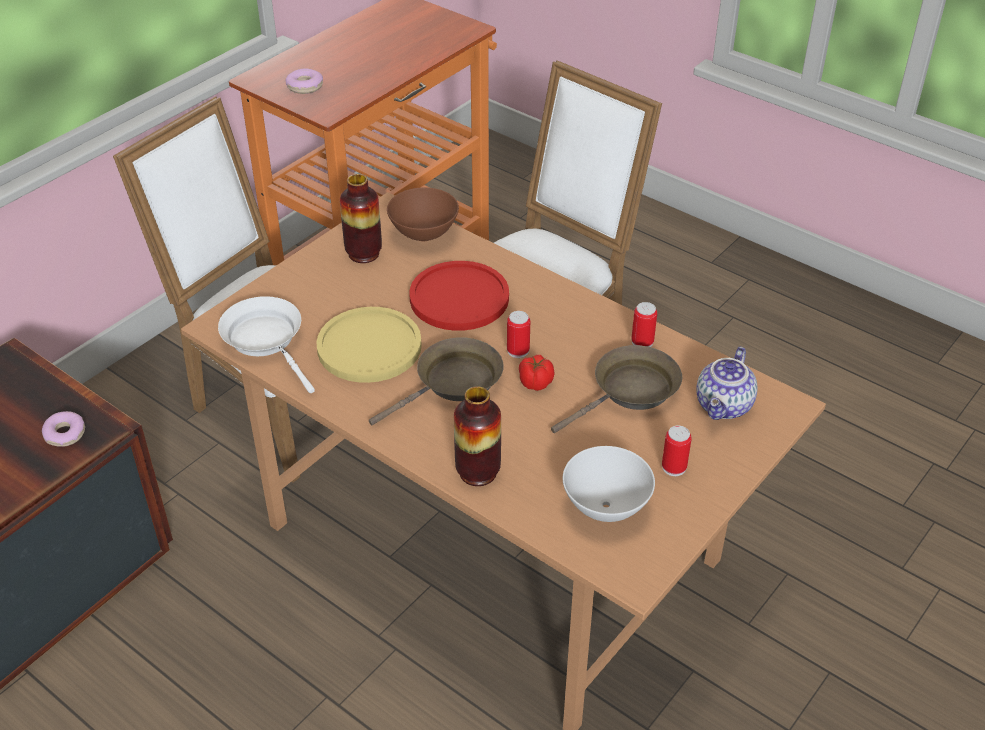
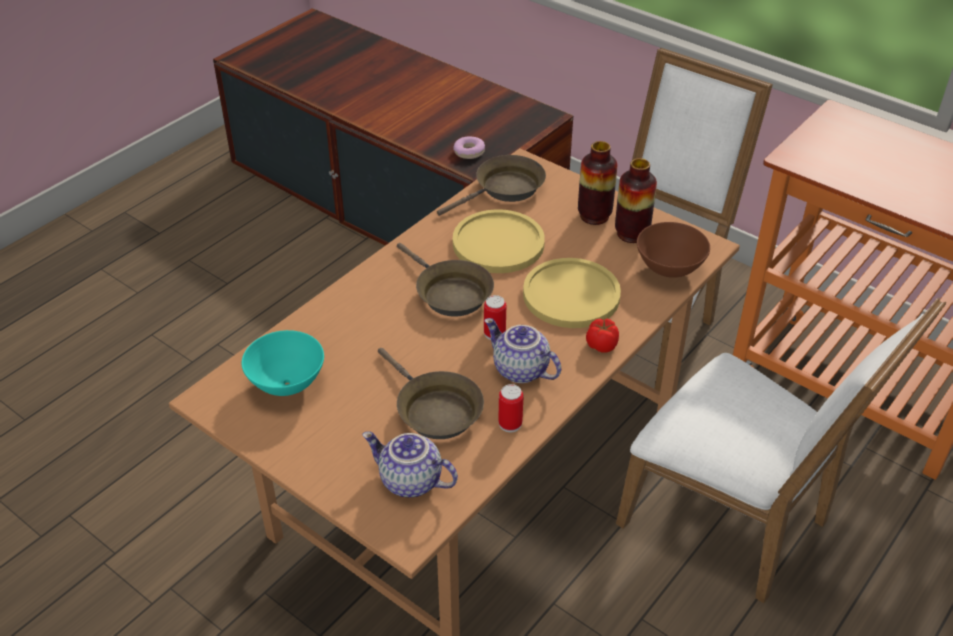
camera: 90 degrees right, 0 degrees up
white frying pan [218,296,315,393] -> brown frying pan [437,155,546,216]
donut [285,68,323,94] -> none
red plate [409,261,509,331] -> yellow plate [523,258,621,328]
vase [454,386,501,486] -> vase moved to [578,141,617,225]
tomato [519,355,555,391] -> tomato moved to [586,318,619,353]
white bowl [563,446,655,522] -> turquoise bowl [242,330,324,396]
can [662,425,692,476] -> none
none -> teapot [484,318,561,383]

